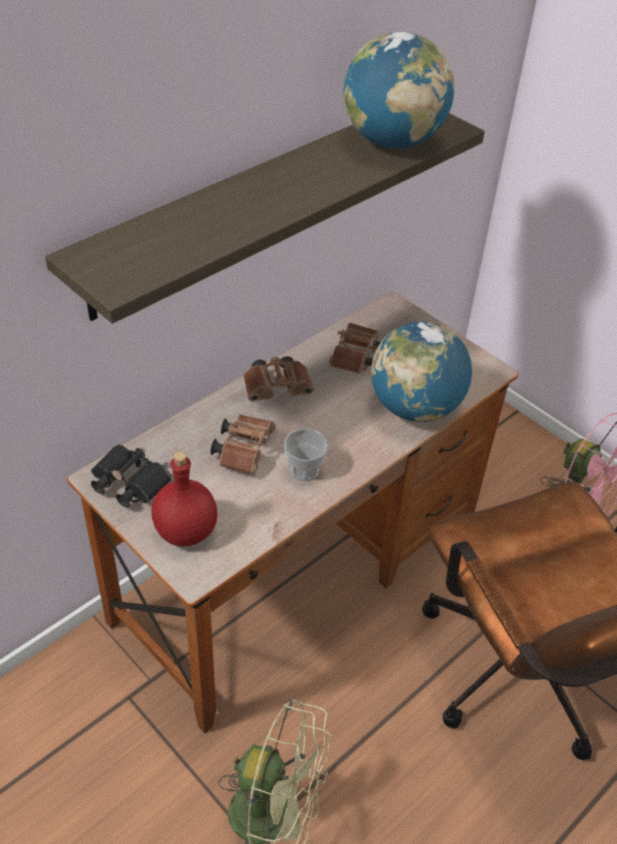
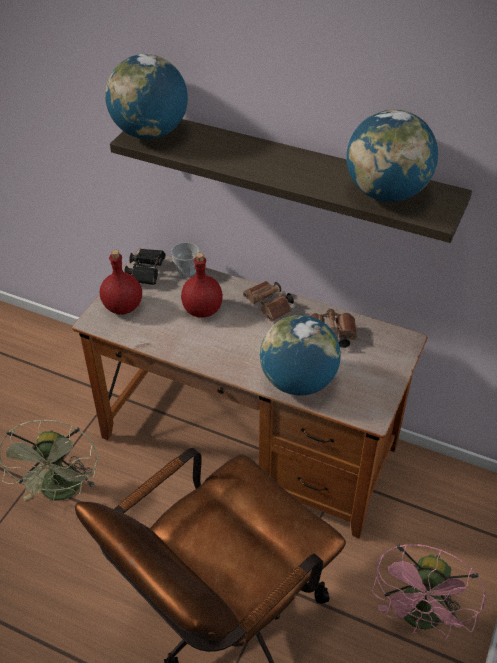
camera: 70 degrees right, 0 degrees up
brown binoculars [210,414,276,475] -> red bottle [181,253,223,318]
cup [284,429,328,482] -> cup moved to [171,242,200,277]
none -> globe [105,54,188,139]

